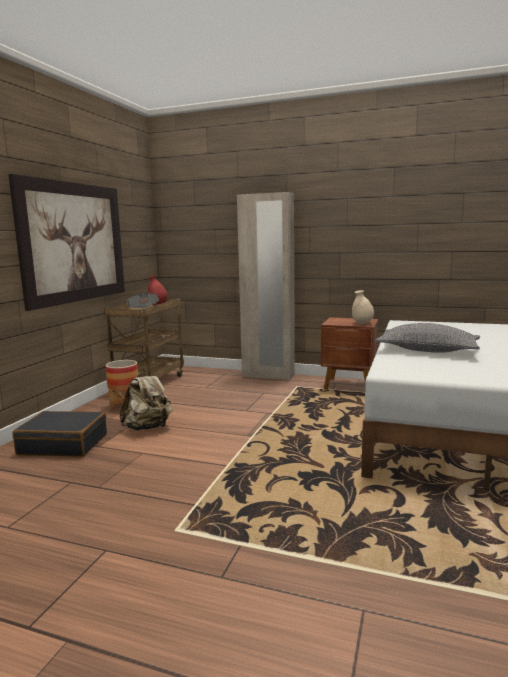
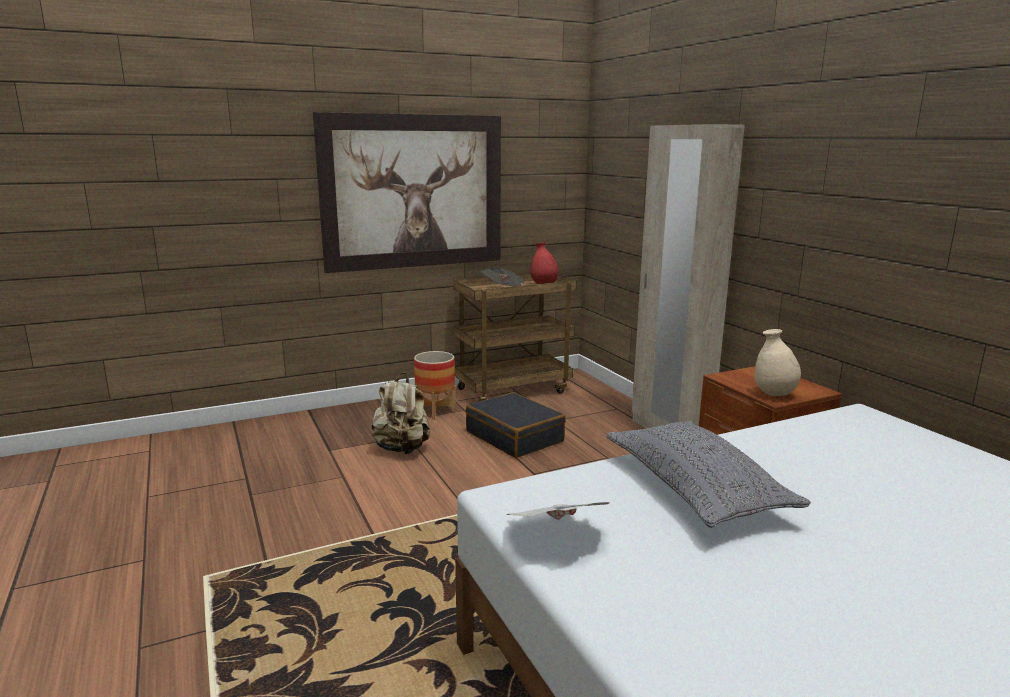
camera: 45 degrees right, 5 degrees up
black suitcase [12,411,107,456] -> black suitcase moved to [466,392,566,458]
none -> newspaper [507,502,610,520]

